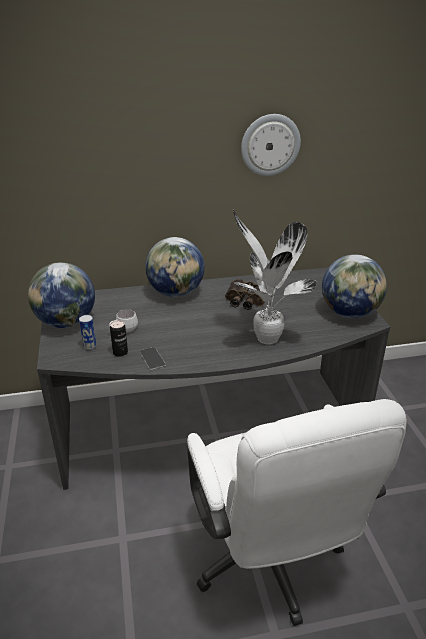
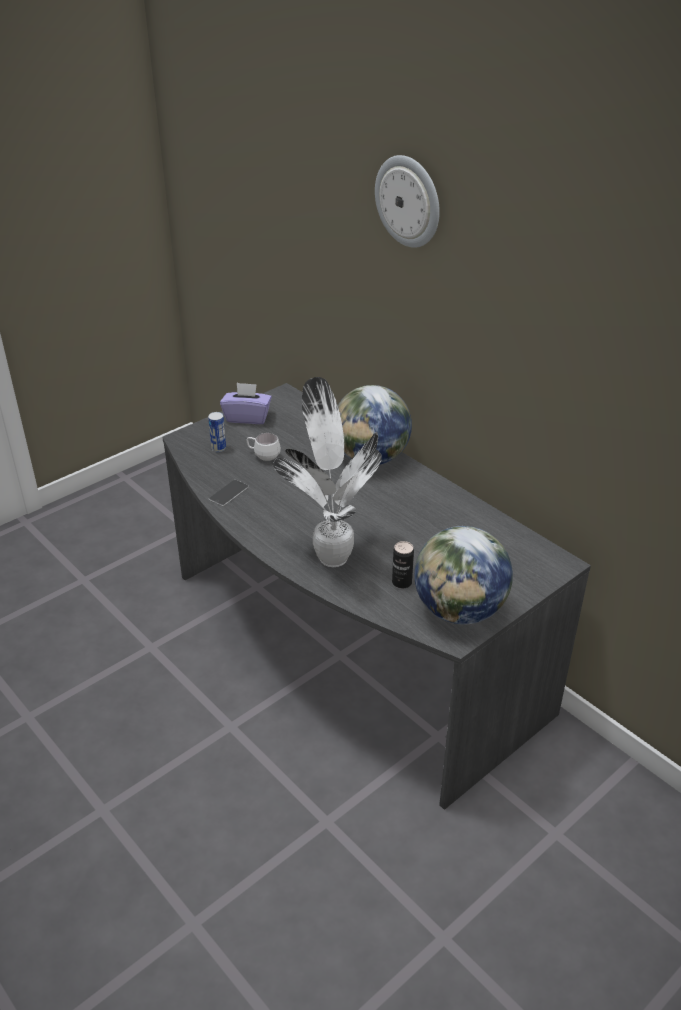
camera: 60 degrees right, 5 degrees up
globe [28,262,95,328] -> purple tissue box [220,383,272,424]
can [110,320,128,357] -> can moved to [392,541,414,588]
white office chair [186,399,407,626] -> none
binoculars [225,279,265,310] -> none
wall clock [241,114,301,176] -> wall clock moved to [375,155,440,248]

